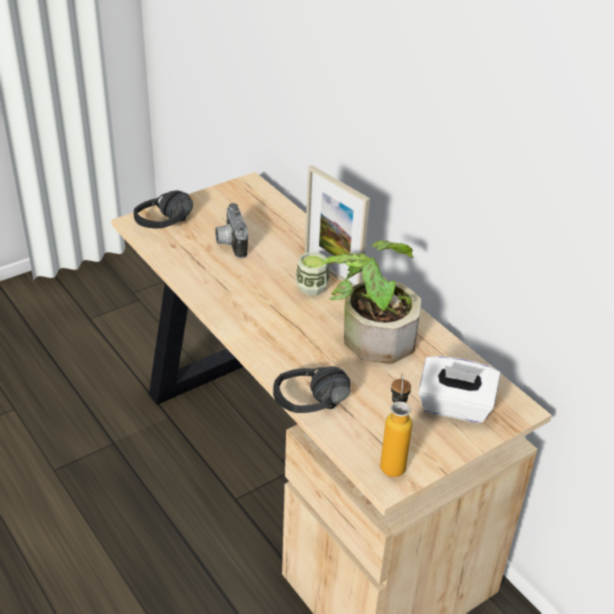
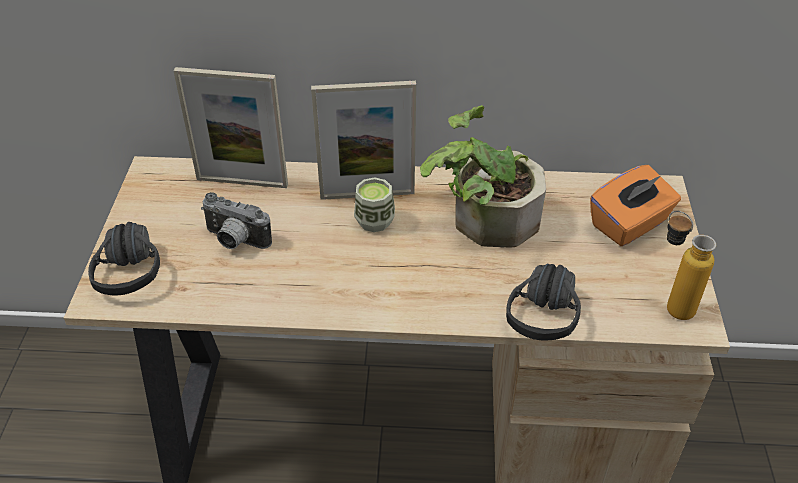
camera: 50 degrees left, 5 degrees up
white tissue box [418,356,500,423] -> orange tissue box [590,165,681,246]
none -> picture frame [174,67,288,188]

